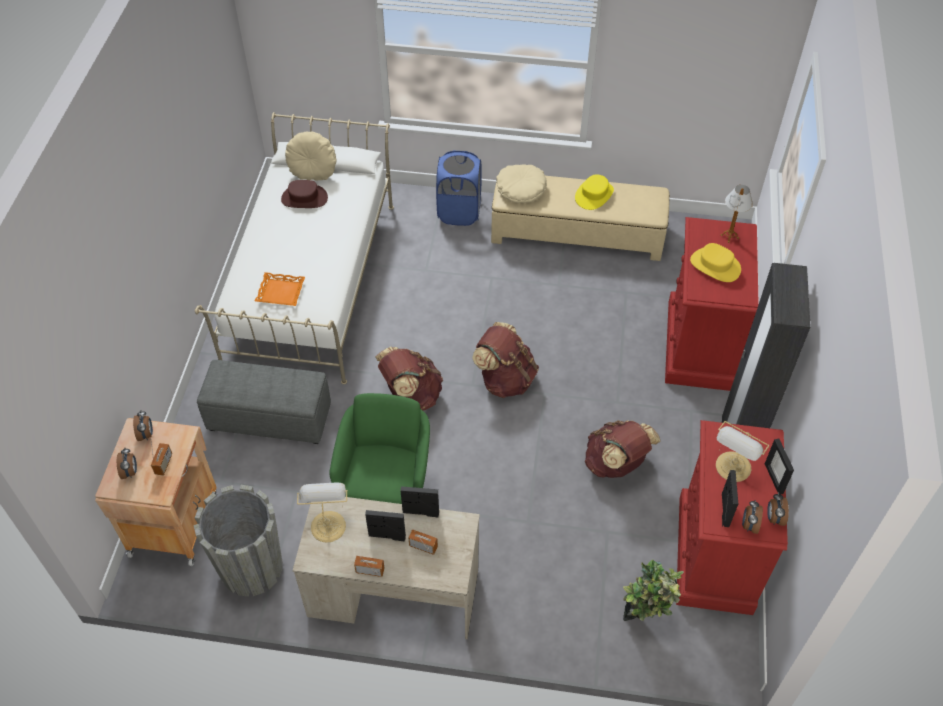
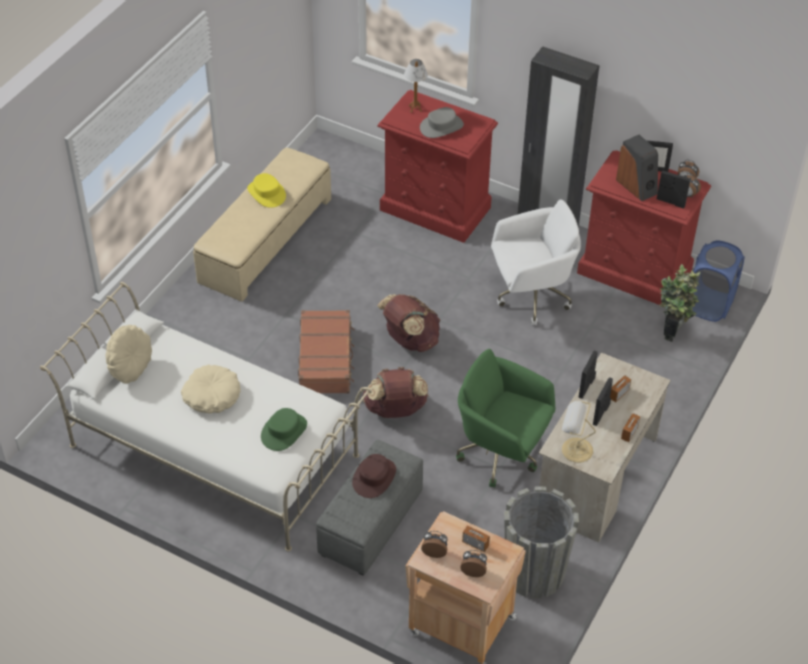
camera: 70 degrees left, 5 degrees down
orange tray [255,272,305,306] -> green hat [261,408,307,451]
brown hat [281,180,328,208] -> brown hat moved to [352,454,396,498]
blue laundry basket [436,150,482,226] -> blue laundry basket moved to [692,241,744,322]
beige pillow [496,164,547,203] -> beige pillow moved to [181,364,241,413]
brown backpack [585,420,661,478] -> white office chair [491,199,581,325]
yellow hat [690,243,741,282] -> grey hat [420,107,464,138]
table lamp [716,421,769,482] -> speaker [616,135,658,201]
none -> brown suitcase [298,310,354,393]

